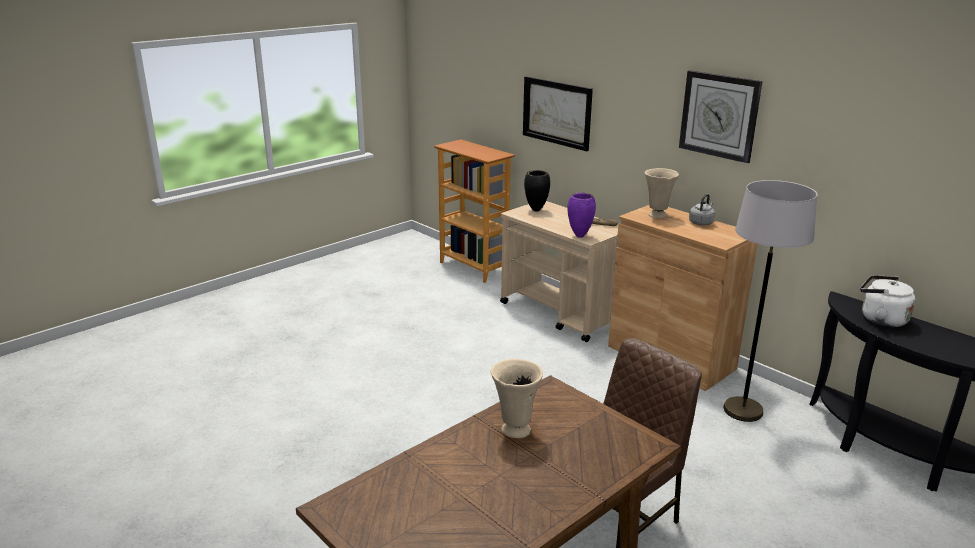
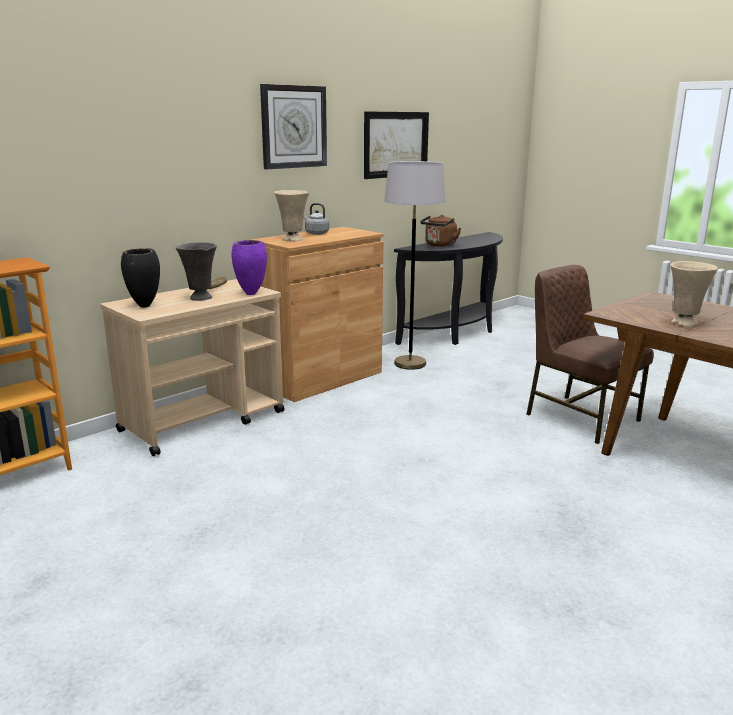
camera: 90 degrees left, 5 degrees down
picture [523,76,593,151] -> picture moved to [364,112,429,179]
white kettle [860,275,915,327] -> brown kettle [420,215,461,247]
none -> grey vase [176,242,217,301]

